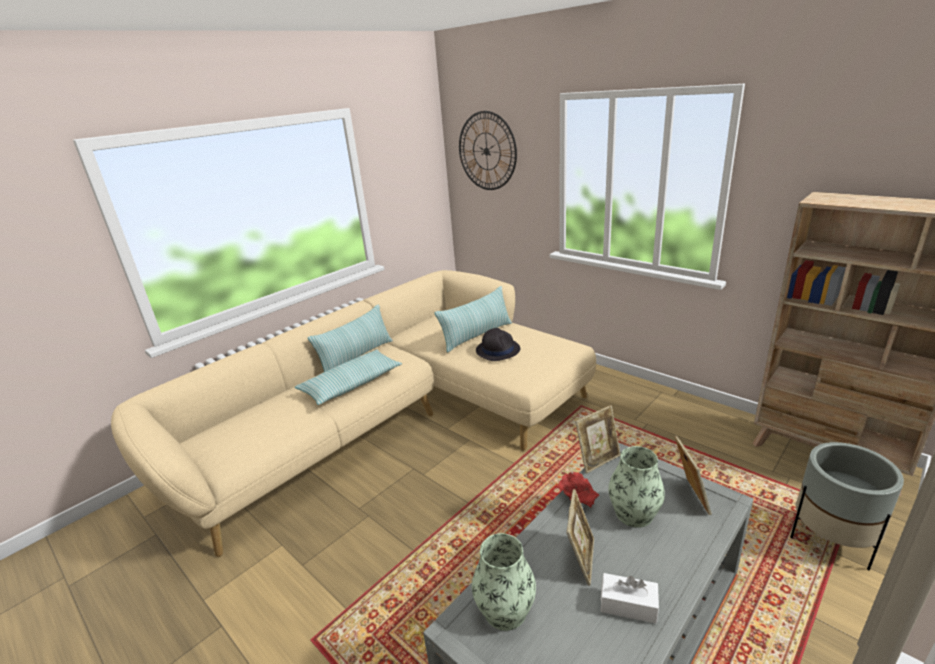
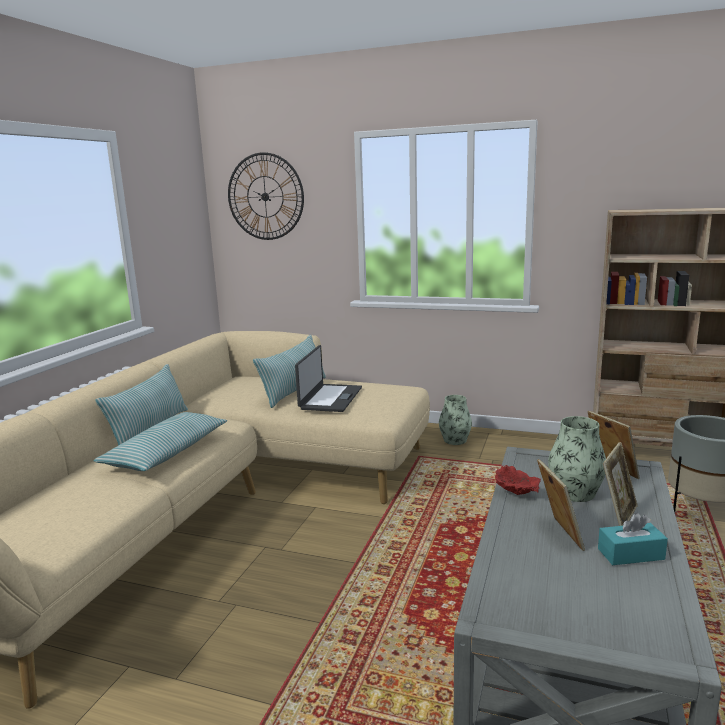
camera: 25 degrees left, 10 degrees down
vase [472,533,536,631] -> vase moved to [439,395,472,445]
black hat [476,328,520,361] -> laptop [295,345,362,412]
picture frame [575,405,621,473] -> picture frame moved to [603,442,638,526]
white tissue box [600,573,659,623] -> turquoise tissue box [598,513,668,565]

